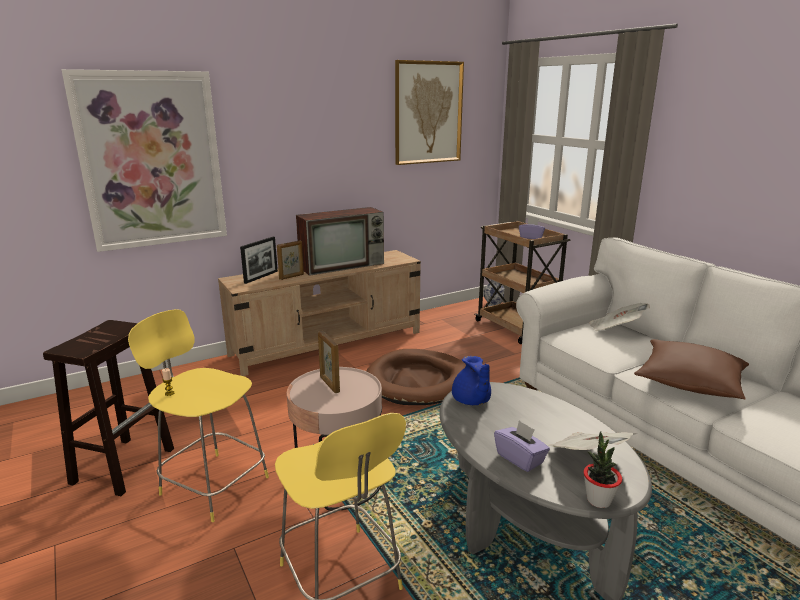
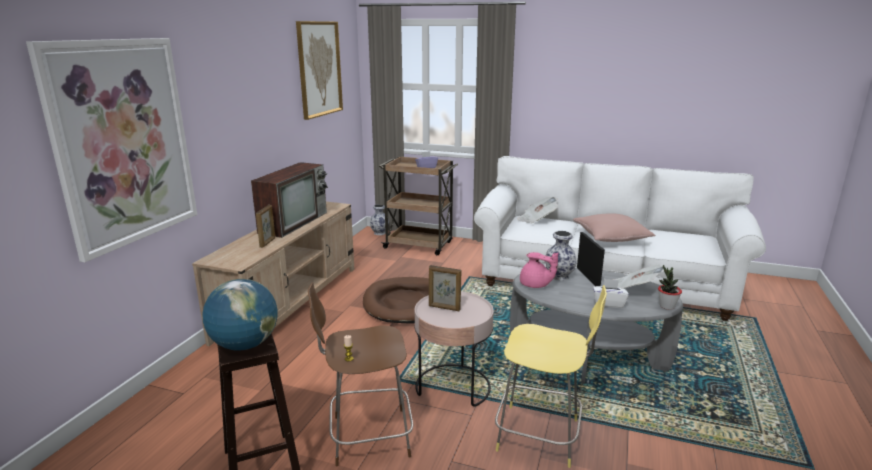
camera: 40 degrees left, 0 degrees up
yellow stool [128,309,269,522] -> brown stool [308,282,413,467]
picture frame [240,237,278,284] -> picture frame moved to [577,232,605,286]
blue teapot [452,356,491,405] -> pink teapot [520,252,558,288]
purple tissue box [494,420,550,472] -> white tissue box [593,279,629,308]
brown pillow [634,339,749,399] -> pink pillow [573,213,656,242]
none -> globe [203,279,278,351]
none -> vase [546,231,576,281]

